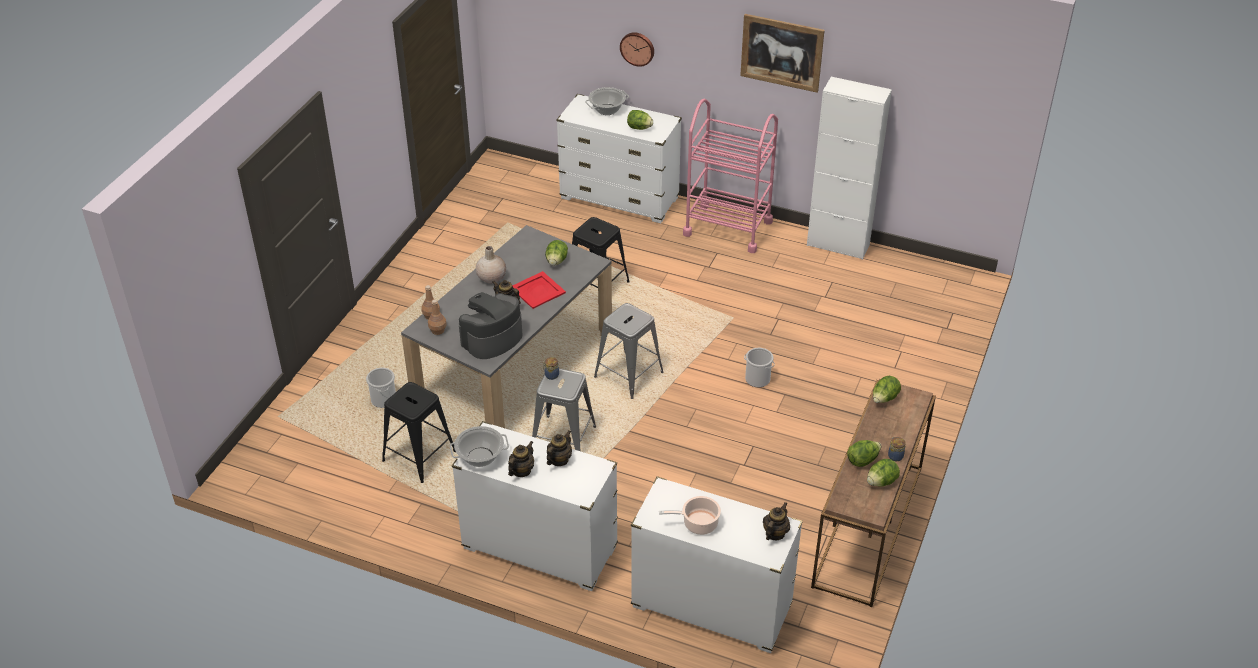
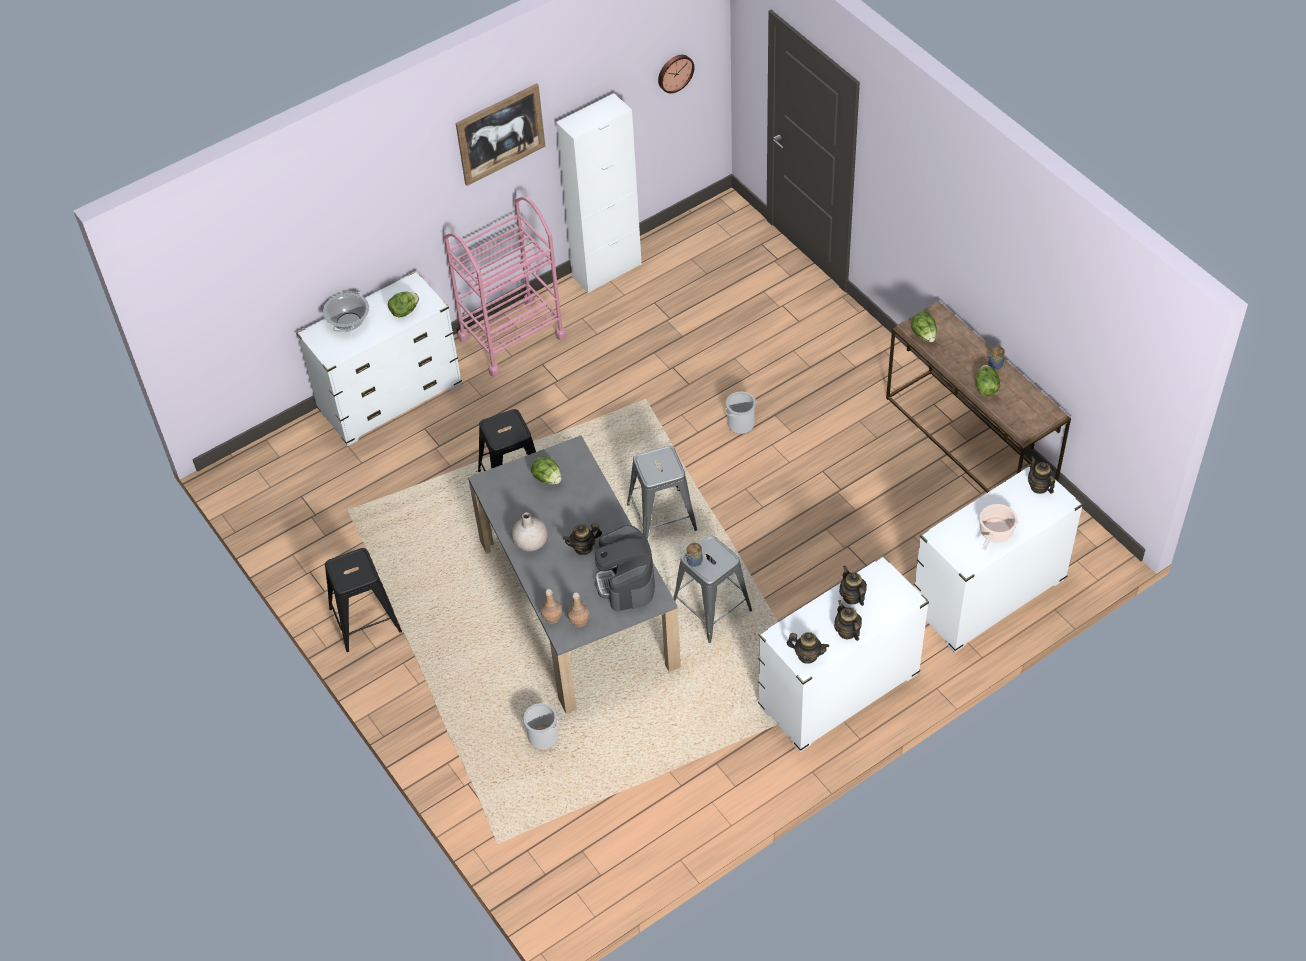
camera: 55 degrees left, 10 degrees up
black stool [382,382,456,483] -> black stool moved to [325,548,402,652]
cooking pot [450,426,509,467] -> teapot [787,632,829,664]
red tray [512,271,566,309] -> none
wall clock [620,32,654,67] -> wall clock moved to [658,55,694,93]
lettuce [867,459,900,487] -> none

